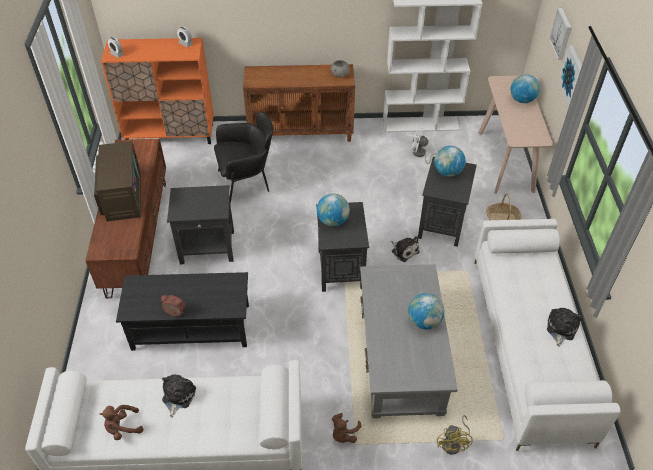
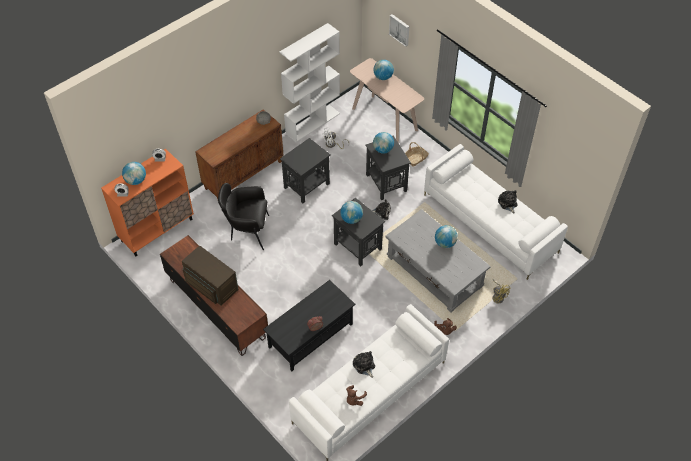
camera: 40 degrees left, 5 degrees up
black side table [167,185,234,264] -> black side table moved to [280,138,331,203]
black armchair [214,111,273,204] -> black armchair turned 120 degrees counterclockwise [218,183,269,250]
picture [558,45,582,107] -> none
none -> globe [122,162,146,185]

